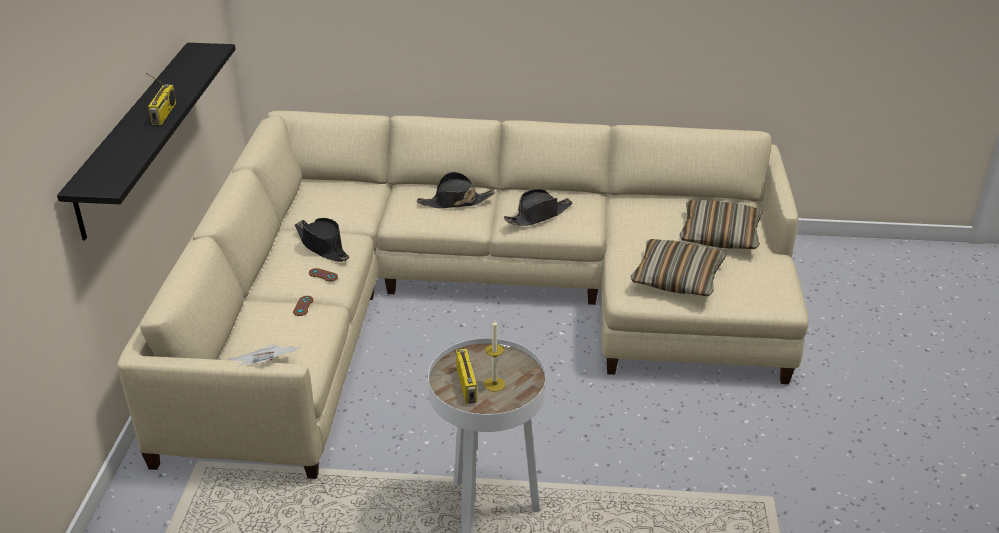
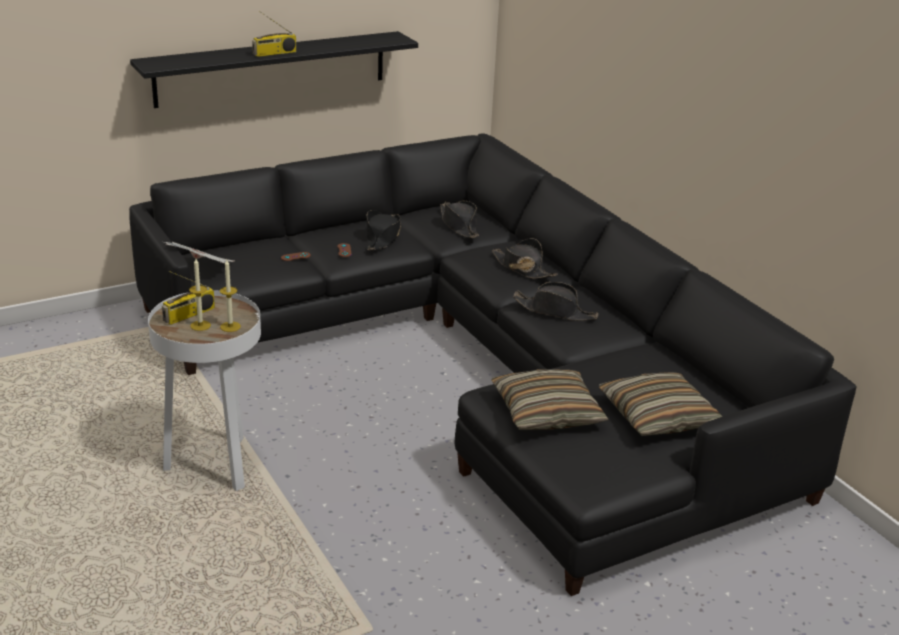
camera: 55 degrees right, 5 degrees down
beige sofa [117,111,809,479] -> black sofa [129,133,857,596]
none -> candle [220,260,241,332]
none -> black hat [440,200,479,238]

